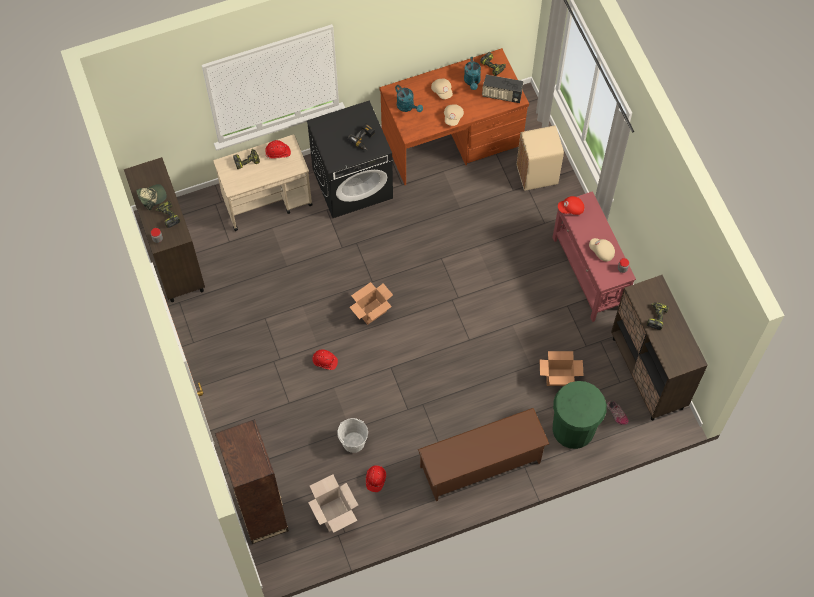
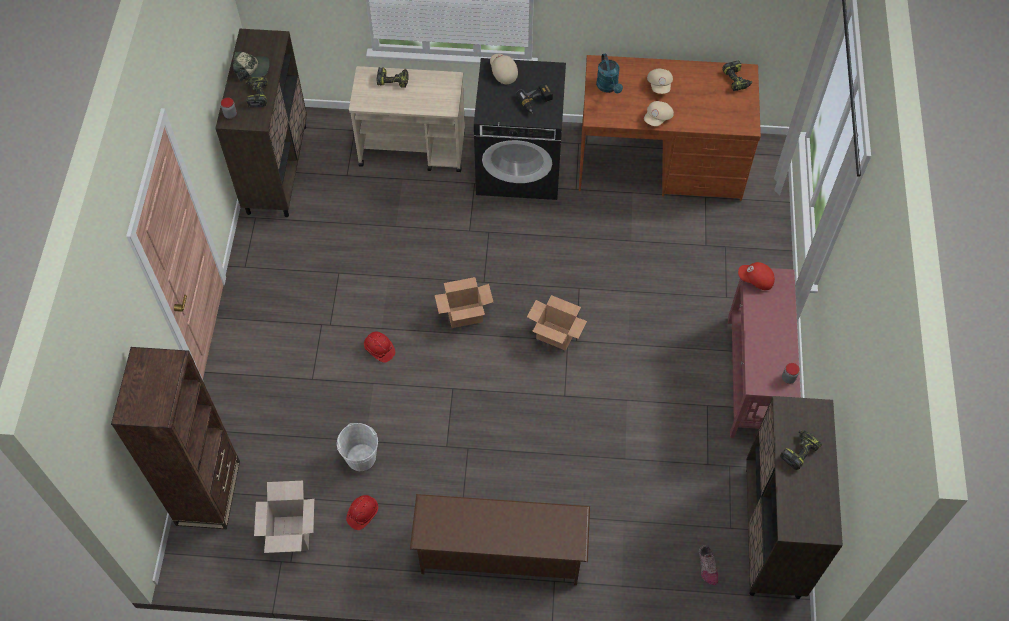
camera: 25 degrees right, 5 degrees down
red hard hat [265,140,291,158] -> none
turquoise watering can [464,57,481,90] -> none
radio [482,74,523,103] -> none
beige trash can [517,125,564,191] -> none
cardboard box [539,351,584,386] -> cardboard box moved to [527,295,587,351]
green trash can [552,381,607,449] -> none
beige cap [589,238,615,262] -> beige cap moved to [490,54,518,84]

